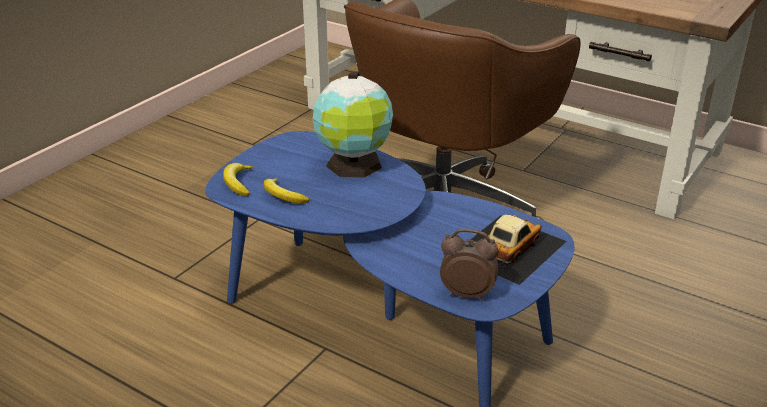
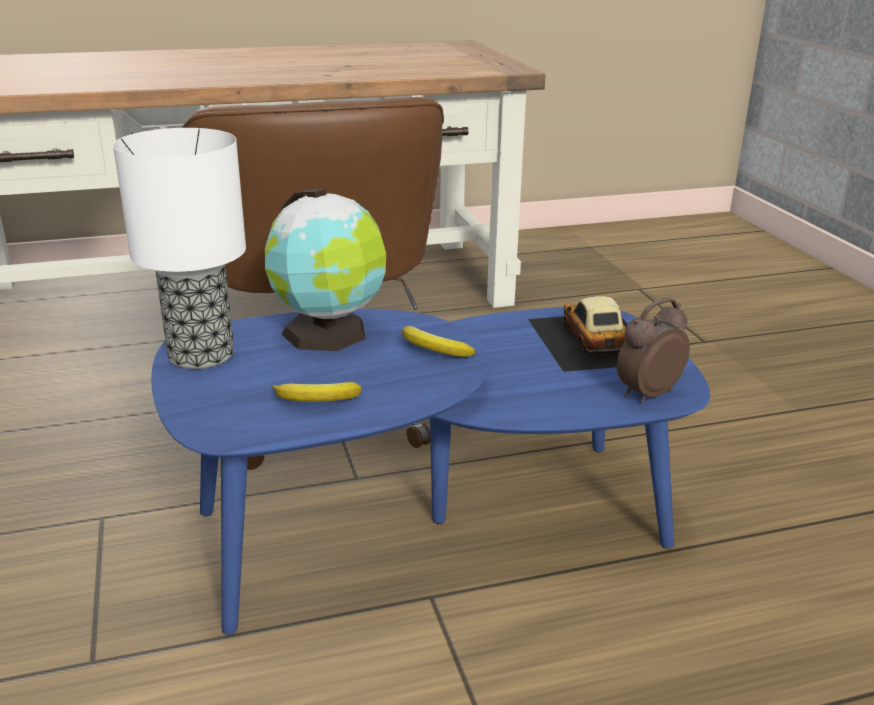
camera: 50 degrees left, 5 degrees down
banana [223,163,254,196] -> banana moved to [402,326,476,357]
none -> table lamp [113,128,246,369]

